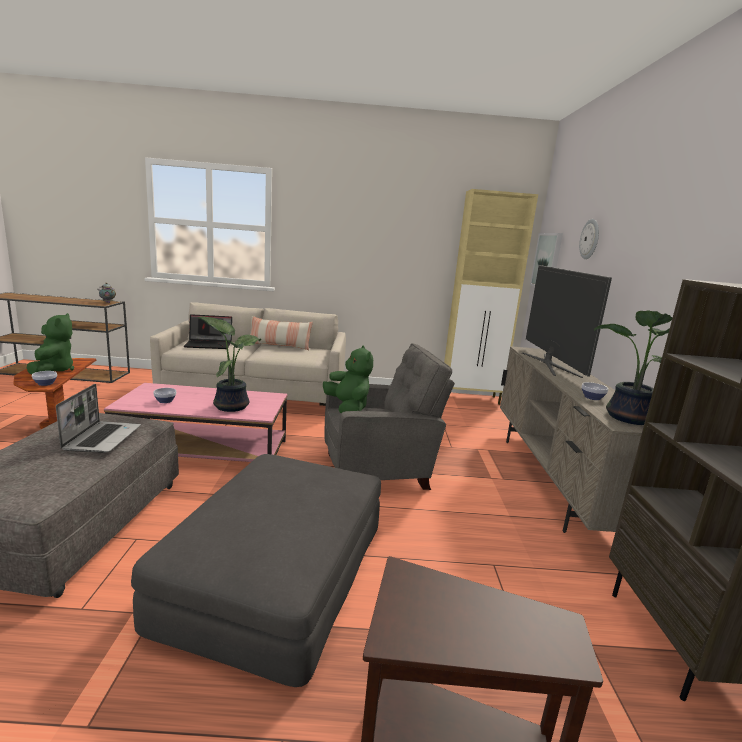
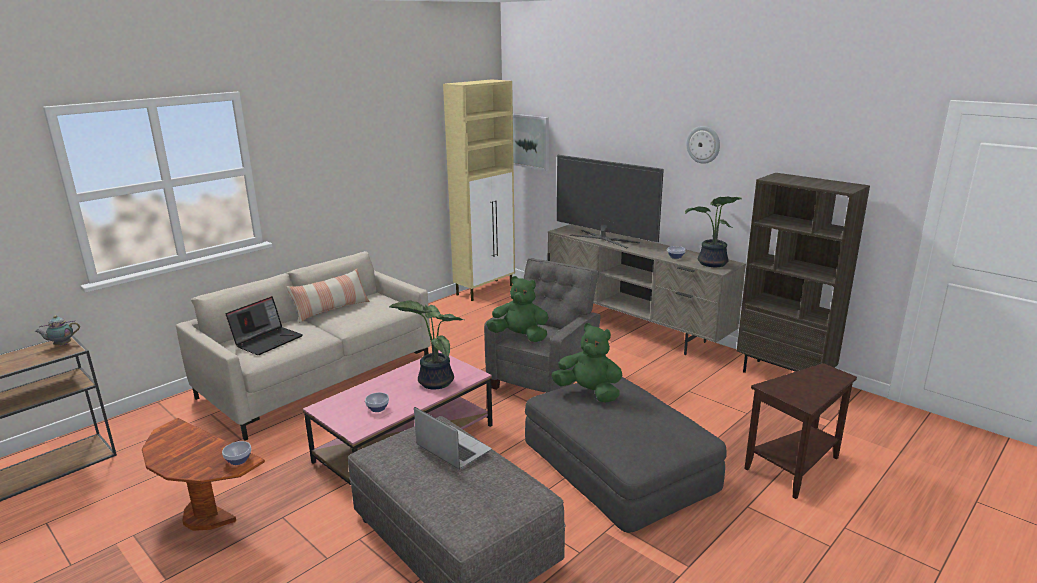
camera: 45 degrees left, 5 degrees up
green plush toy [27,313,74,374] -> green plush toy moved to [551,323,623,403]
wall clock [579,219,599,259] -> wall clock moved to [686,126,720,164]

